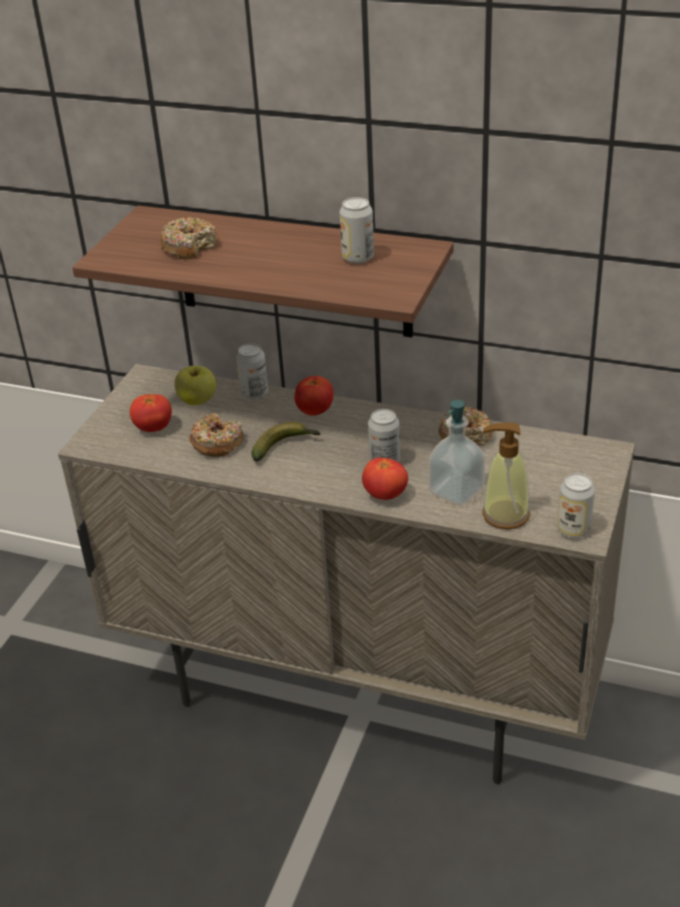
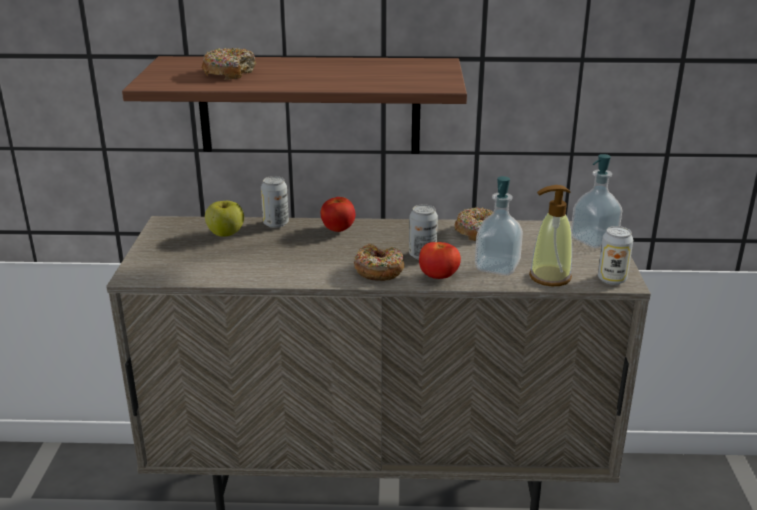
camera: 20 degrees left, 10 degrees down
tomato [130,394,172,432] -> none
donut [189,413,244,457] -> donut moved to [353,244,405,281]
banana [251,422,321,462] -> none
can [340,197,374,264] -> none
none -> soap dispenser [571,154,622,248]

